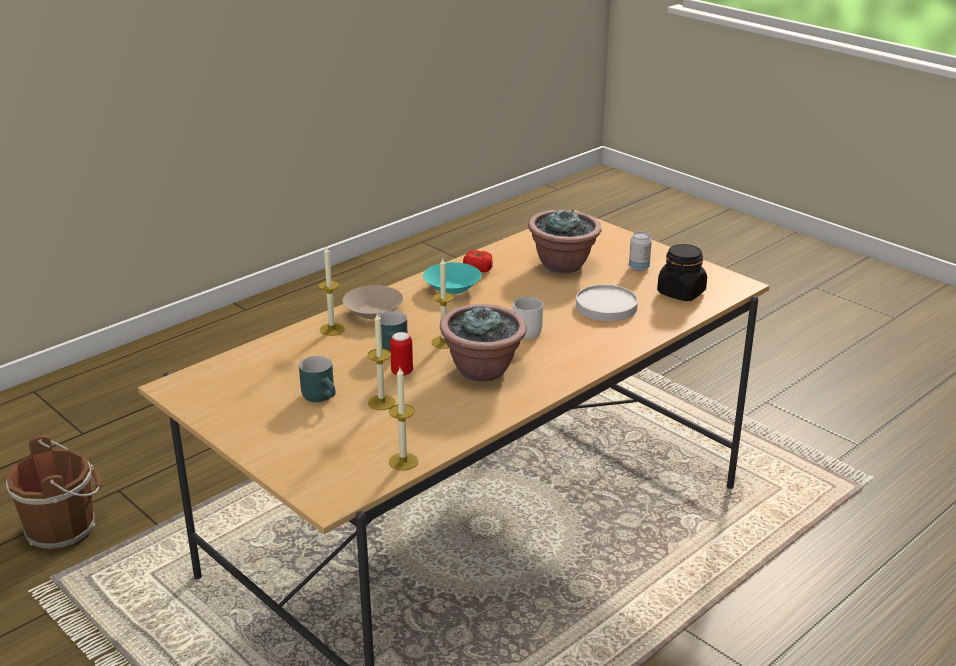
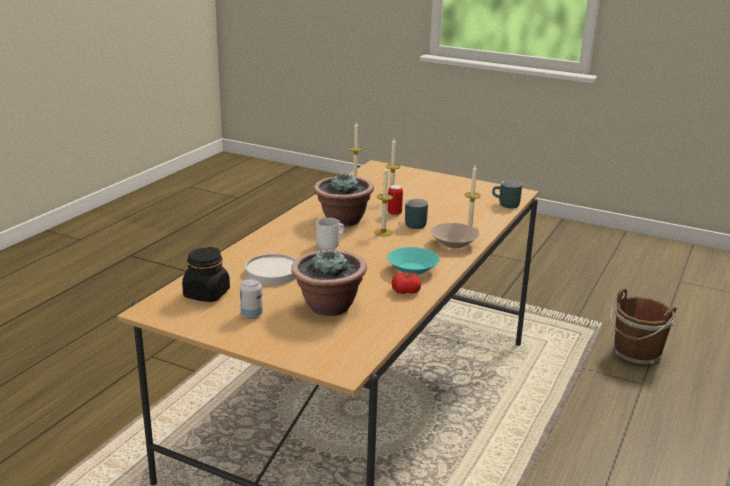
camera: 160 degrees right, 5 degrees down
turquoise mug [299,356,336,402] -> turquoise mug moved to [492,180,522,208]

